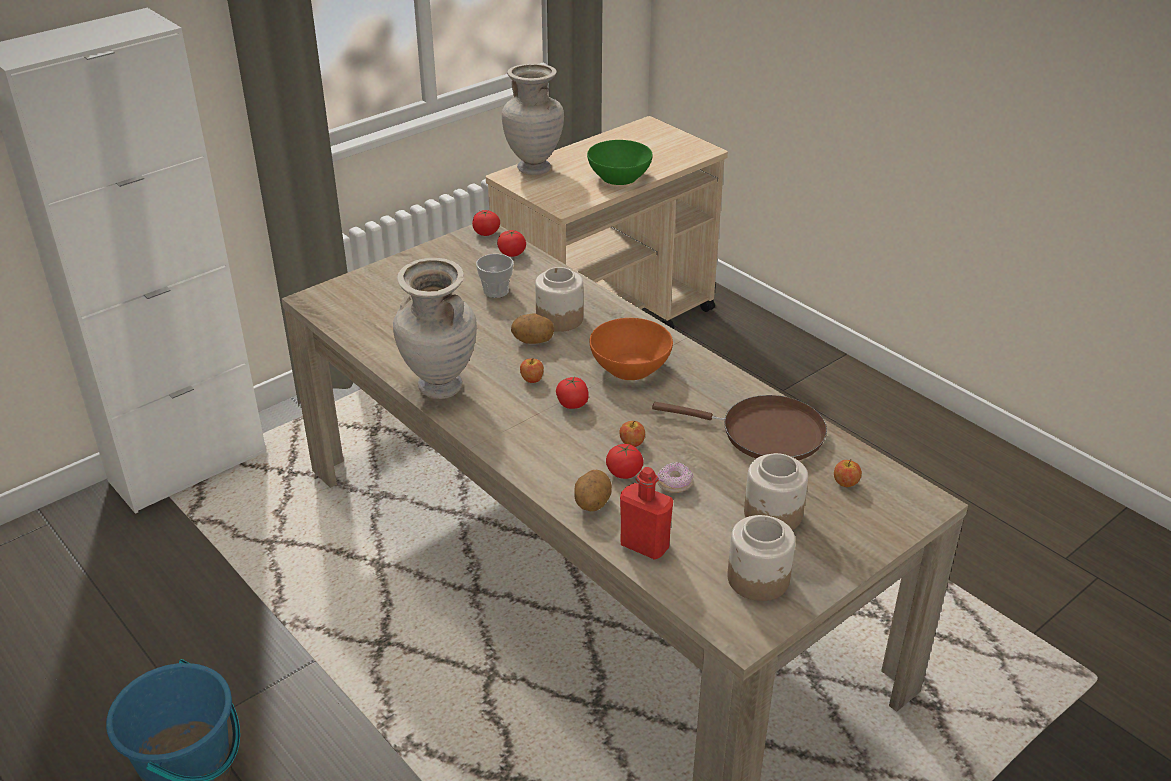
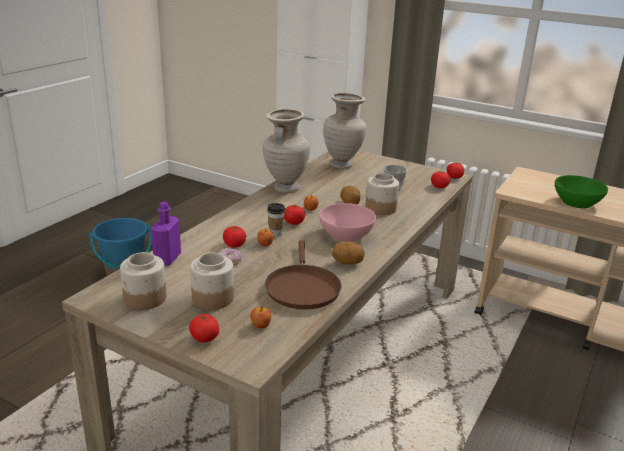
camera: 70 degrees right, 10 degrees down
beige vase [502,64,564,175] -> beige vase moved to [323,93,366,169]
potato [574,470,612,511] -> potato moved to [332,242,365,265]
orange bowl [589,318,673,380] -> pink bowl [319,203,376,242]
red bottle [620,467,673,560] -> purple bottle [151,201,181,265]
none -> tomato [189,314,219,343]
none -> cup [267,203,285,237]

